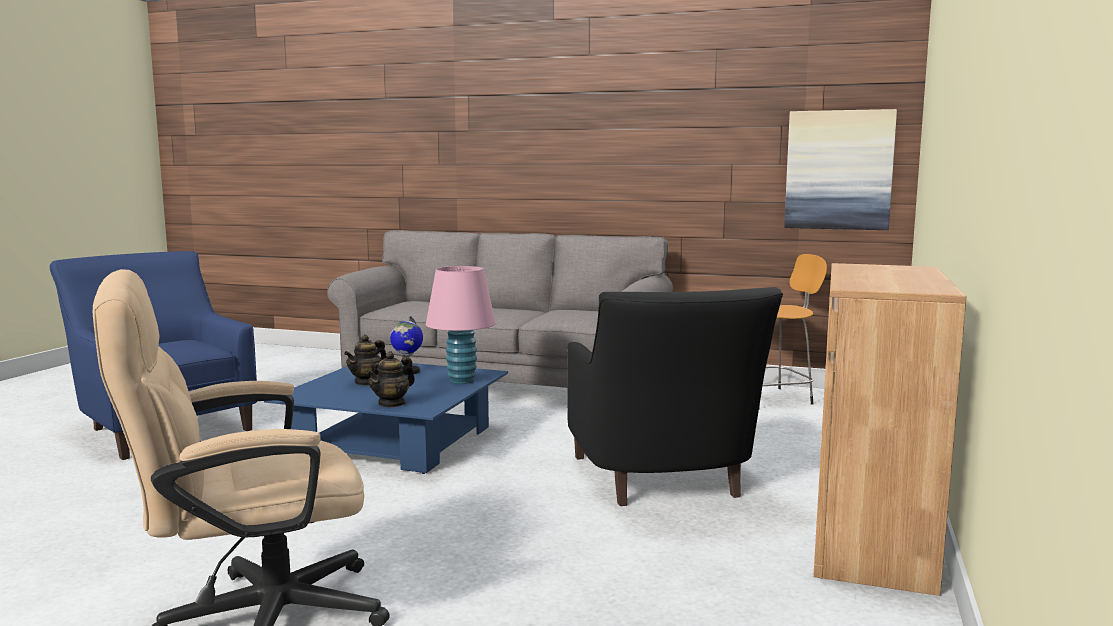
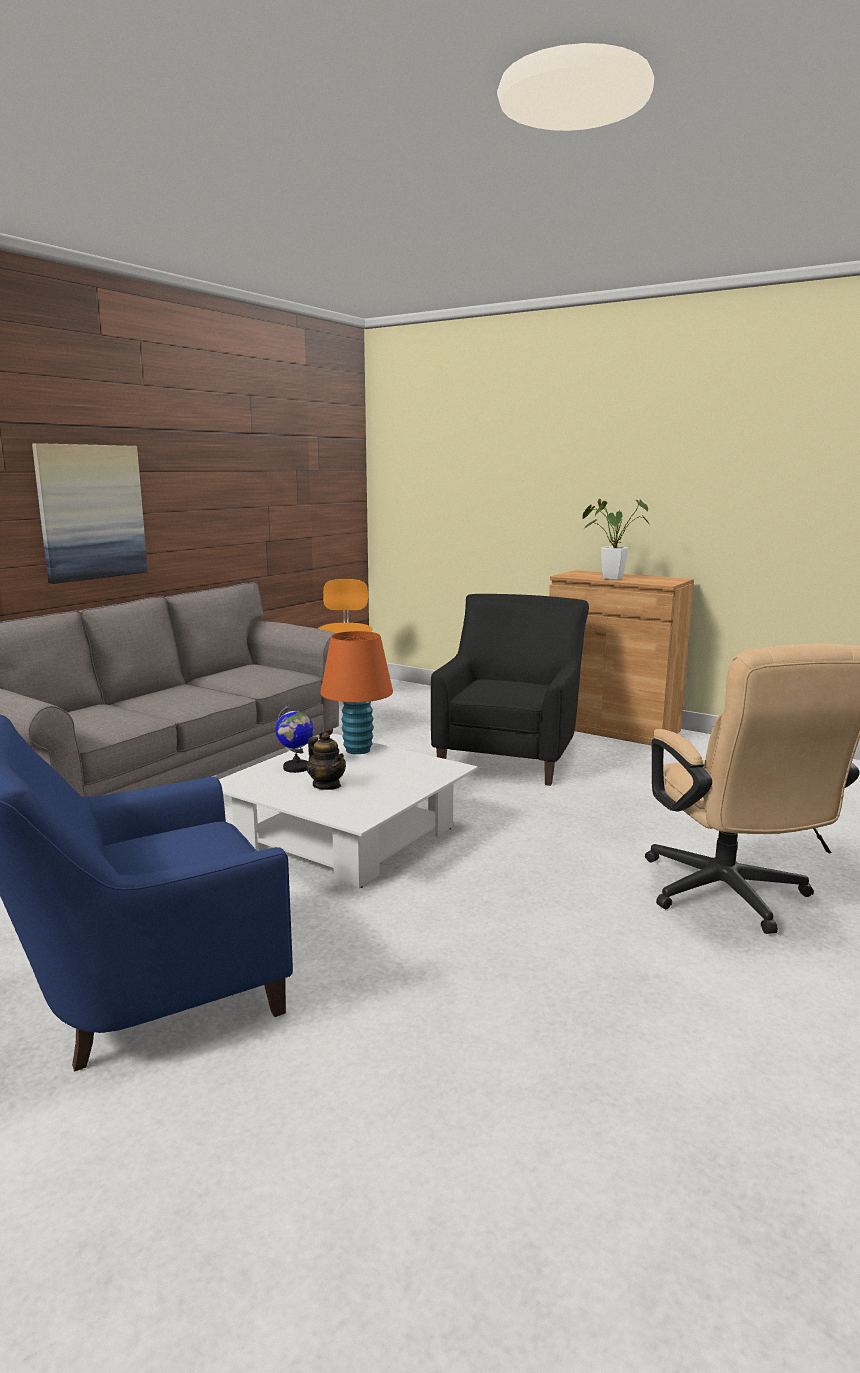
camera: 75 degrees left, 5 degrees up
blue coffee table [264,362,508,474] -> white coffee table [219,734,478,888]
teapot [366,351,415,408] -> none
pink table lamp [426,266,496,384] -> orange table lamp [320,631,393,754]
black armchair [567,287,783,506] -> black armchair turned 75 degrees counterclockwise [431,594,589,786]
picture [784,109,897,230] -> picture moved to [32,443,148,584]
none -> potted plant [582,499,650,580]

